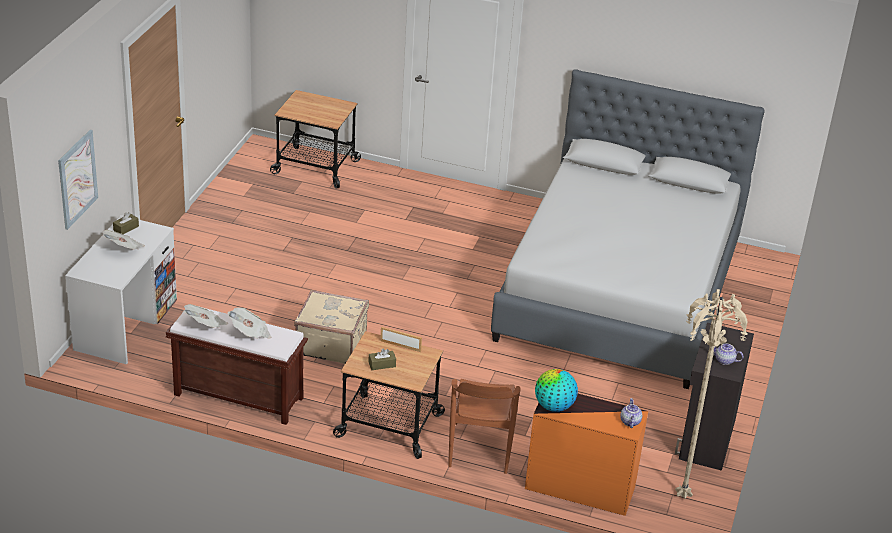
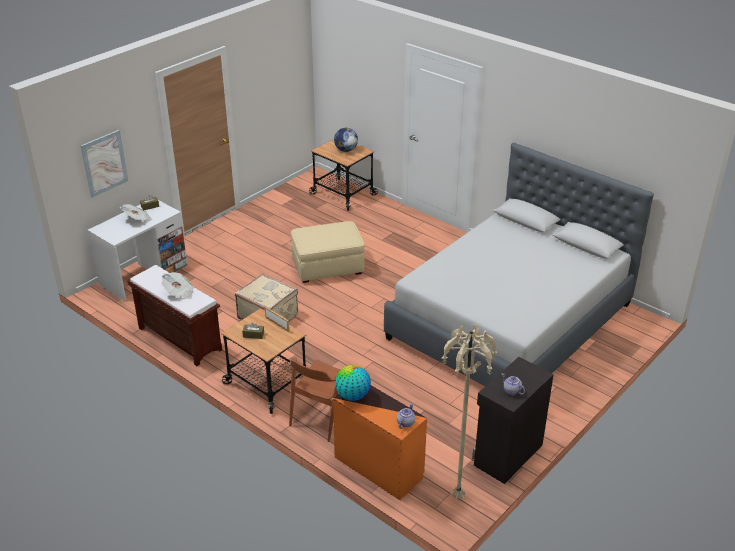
camera: 25 degrees right, 0 degrees up
newspaper [183,304,228,328] -> none
none -> beige ottoman [291,221,365,283]
none -> globe [334,128,358,152]

